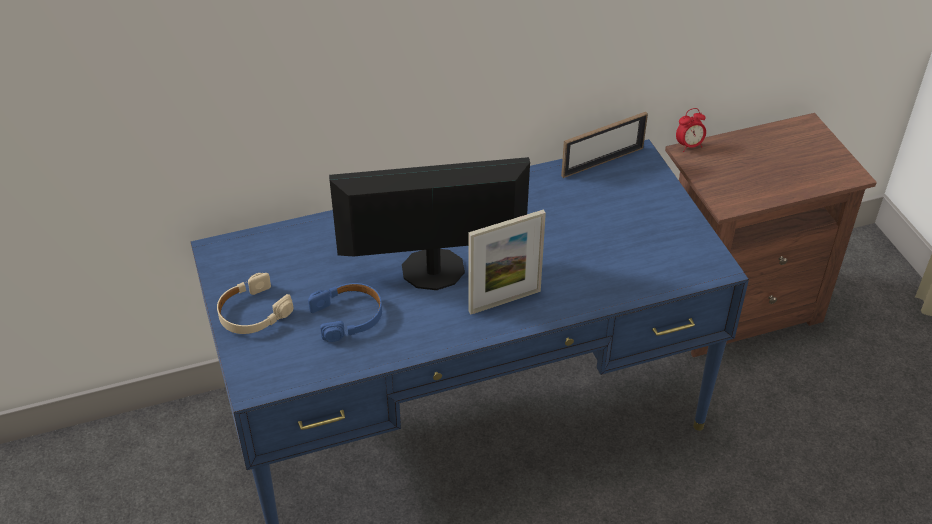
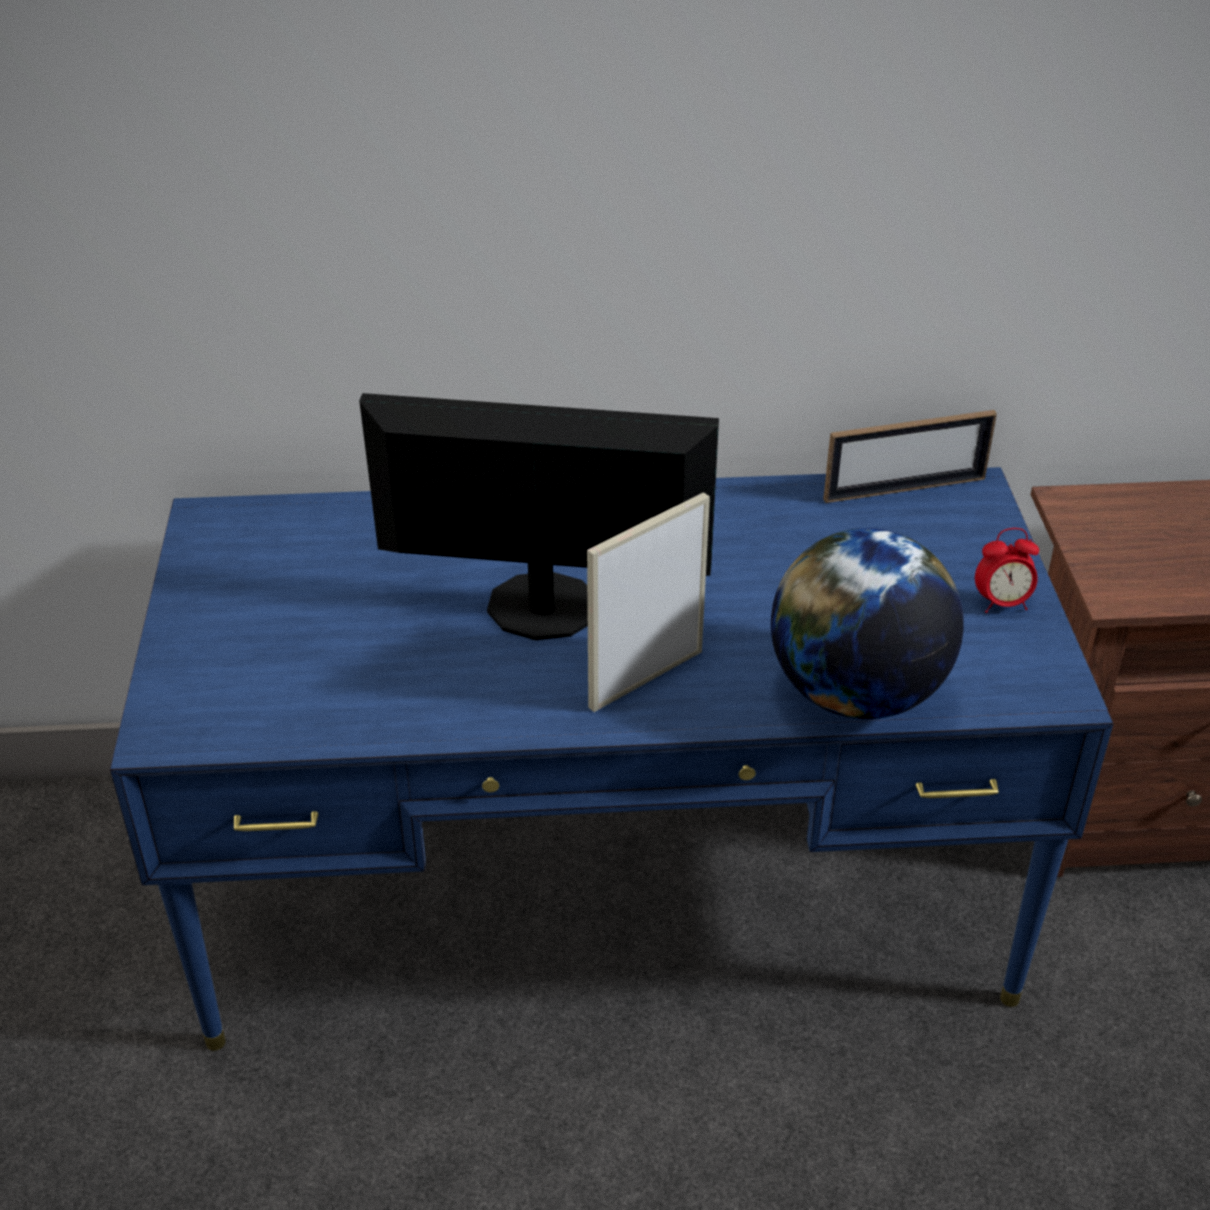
camera: 15 degrees right, 5 degrees down
beige headphones [217,273,294,334] -> none
blue headphones [308,283,382,342] -> none
picture frame [468,210,546,315] -> picture frame turned 150 degrees clockwise [587,492,710,712]
alarm clock [676,108,706,152] -> alarm clock moved to [975,528,1039,613]
none -> globe [771,528,964,719]

